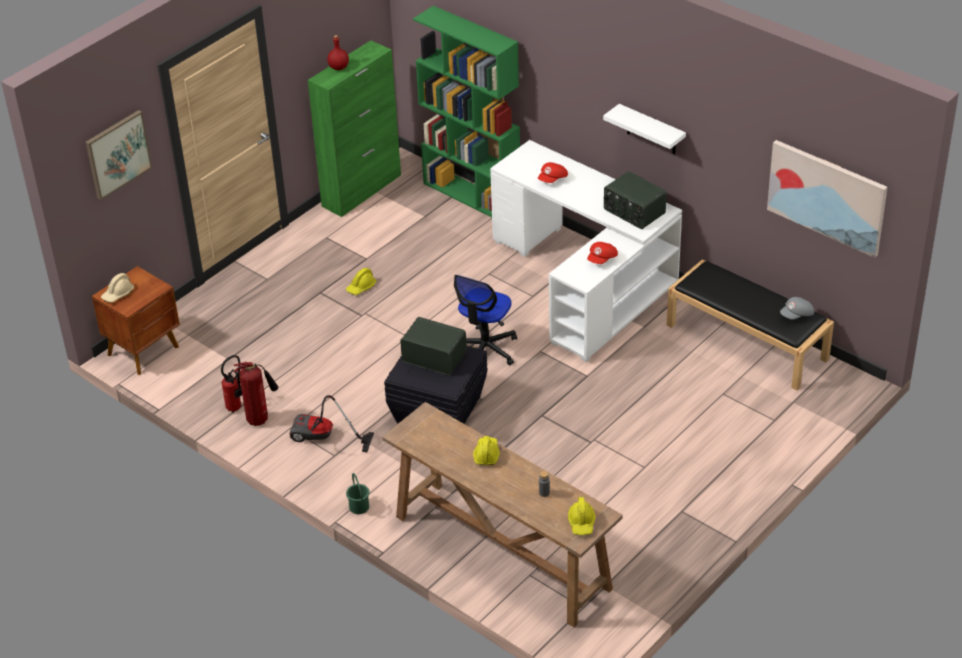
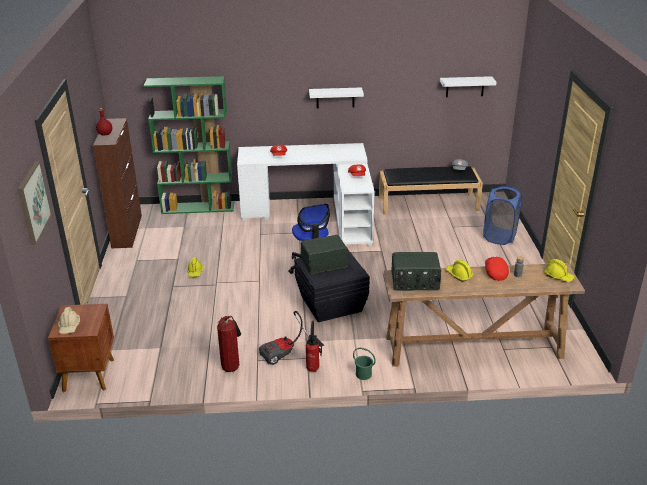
camera: 45 degrees left, 10 degrees down
fire extinguisher [221,355,242,412] -> fire extinguisher moved to [306,321,322,372]
green cabinet [308,40,401,217] -> brown cabinet [93,118,142,248]
radio [604,171,667,229] -> radio moved to [391,252,441,291]
picture [767,140,887,258] -> white shelf [440,76,497,97]
none -> blue laundry basket [483,186,522,245]
none -> red cap [485,256,509,281]

